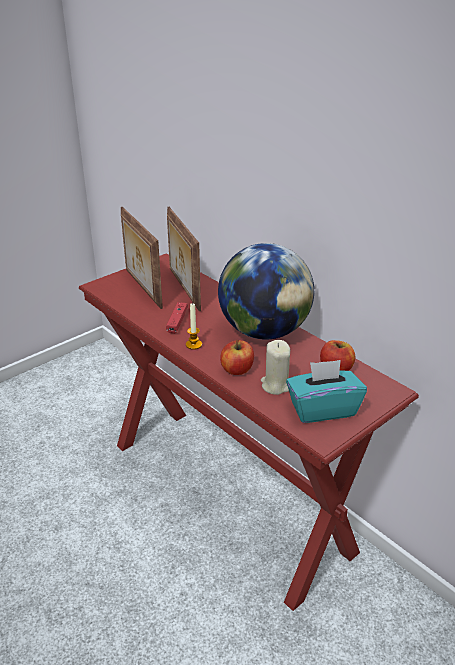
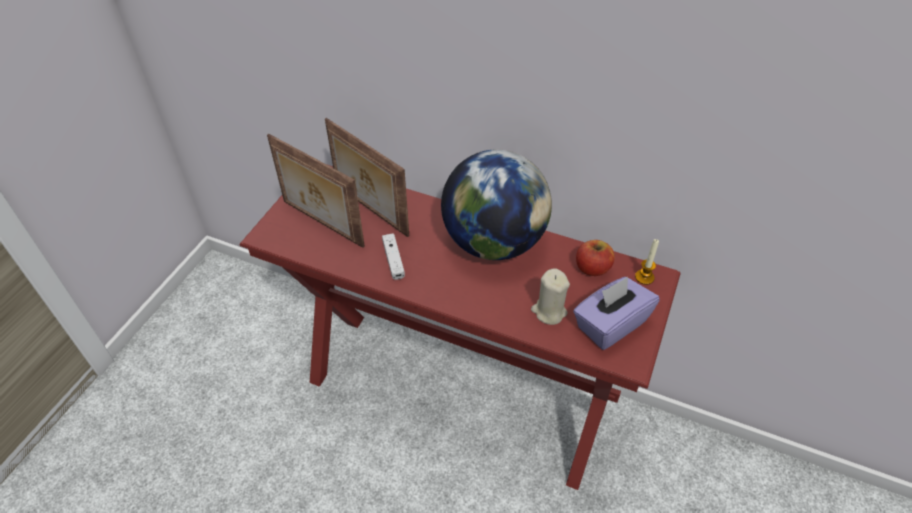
camera: 25 degrees left, 15 degrees up
red game controller [166,302,188,334] -> white game controller [382,233,405,280]
candle [186,303,202,350] -> candle moved to [635,239,659,285]
apple [220,340,254,375] -> none
turquoise tissue box [286,360,367,423] -> purple tissue box [573,277,660,350]

